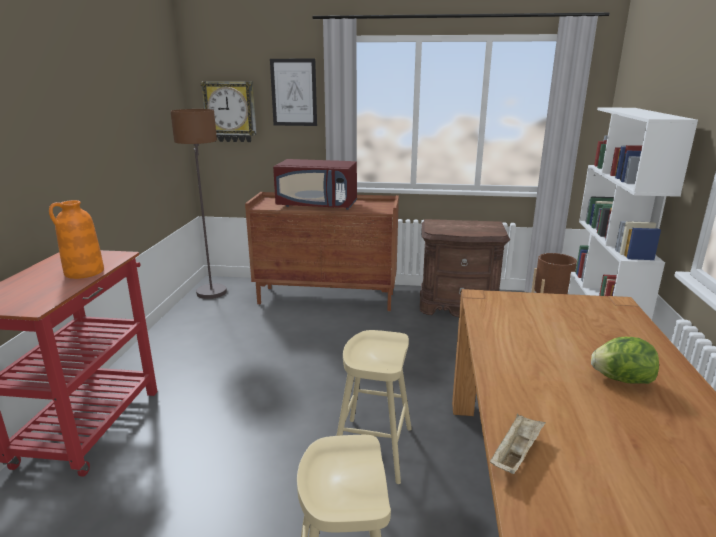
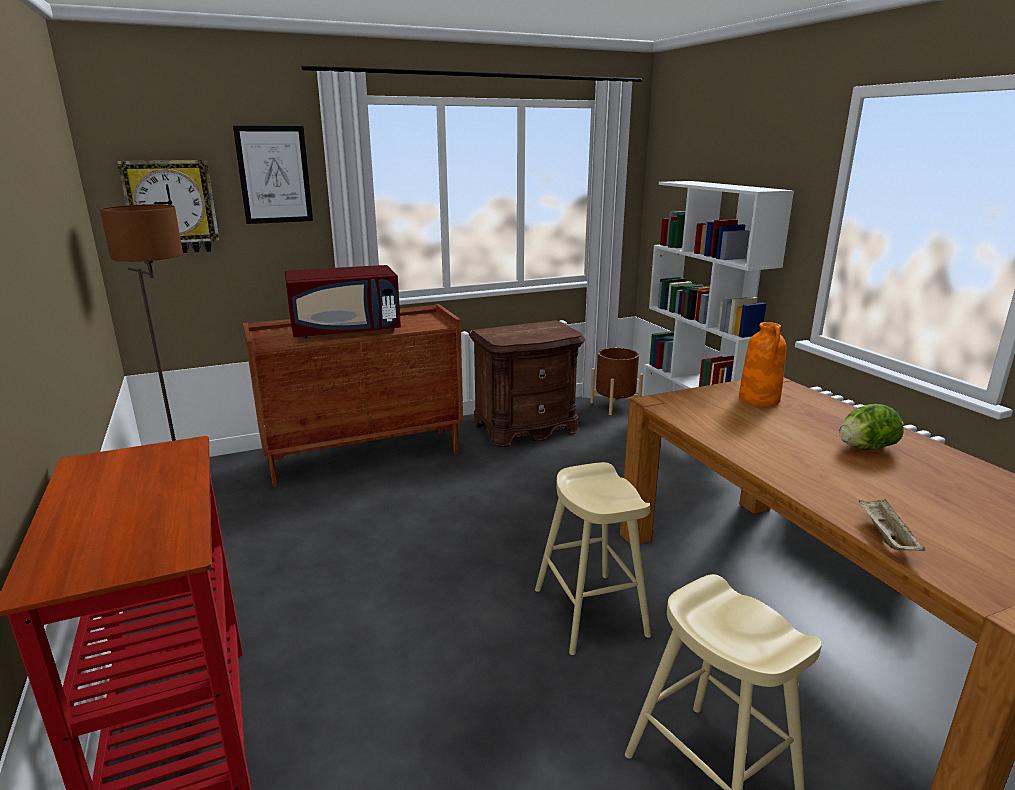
camera: 30 degrees left, 0 degrees up
orange vase [49,200,104,279] -> orange vase moved to [739,322,786,407]

